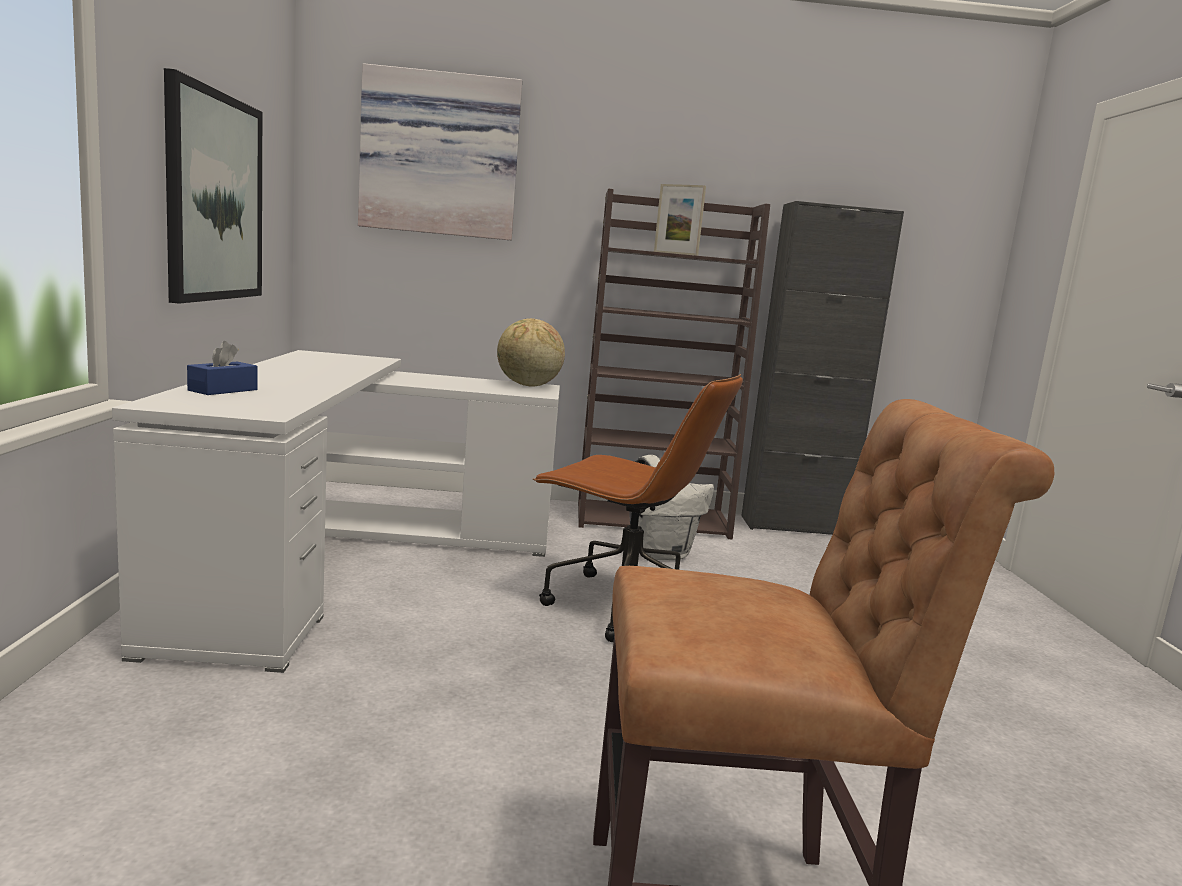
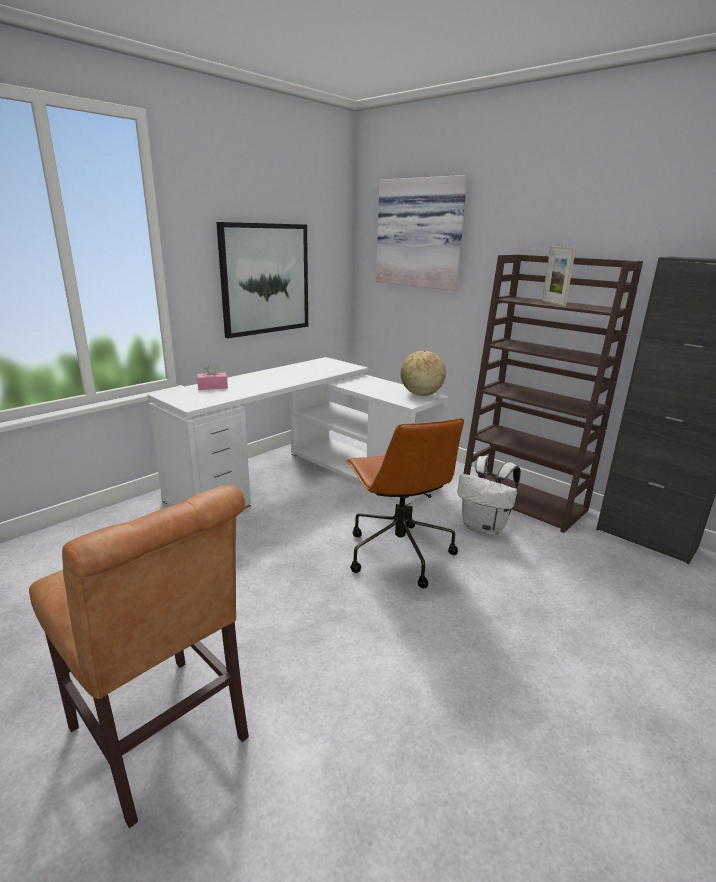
camera: 45 degrees right, 10 degrees up
blue tissue box [187,341,257,395] -> pink tissue box [197,364,228,390]

